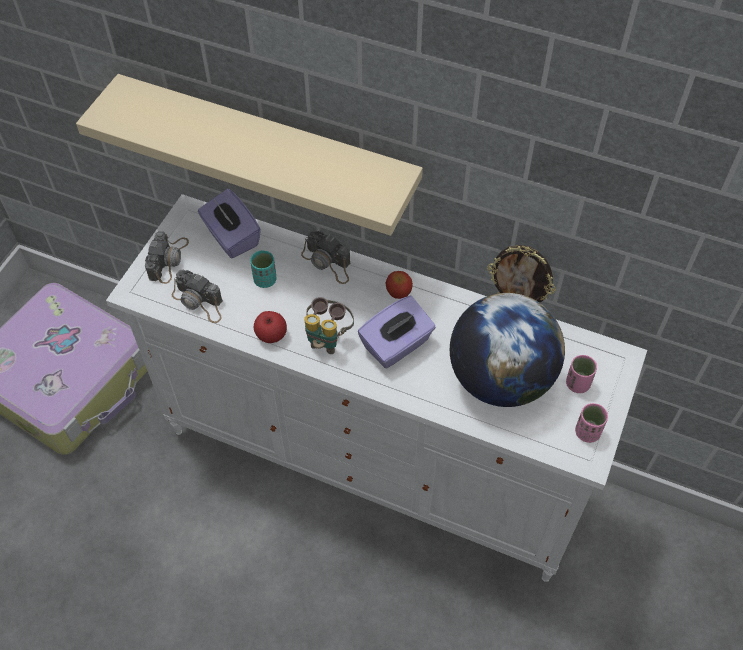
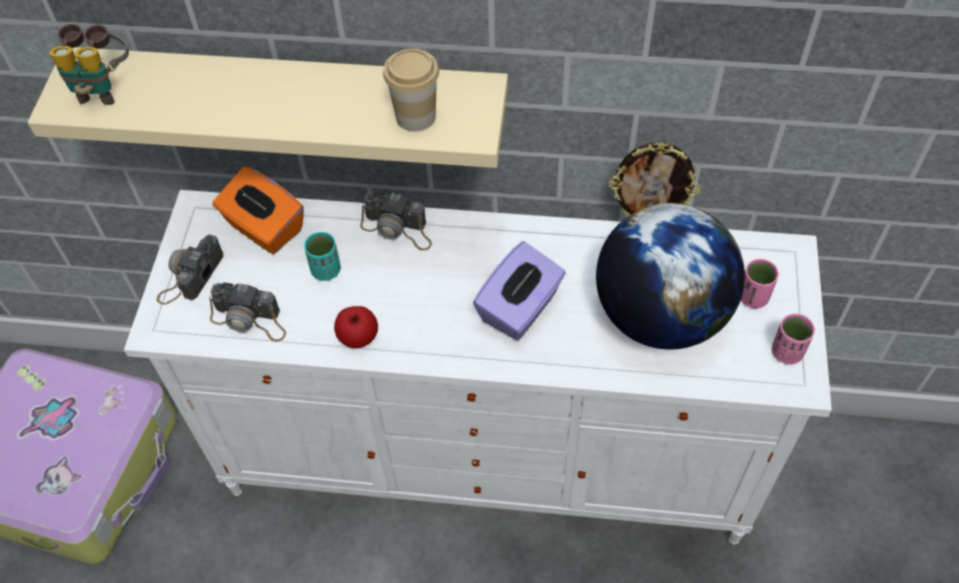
camera: 15 degrees left, 0 degrees up
camera [145,231,189,284] -> camera turned 150 degrees counterclockwise [157,234,223,305]
purple tissue box [198,189,261,258] -> orange tissue box [212,167,304,254]
binoculars [304,297,354,354] -> binoculars moved to [49,23,129,105]
apple [386,271,413,299] -> none
none -> cup [383,49,439,132]

